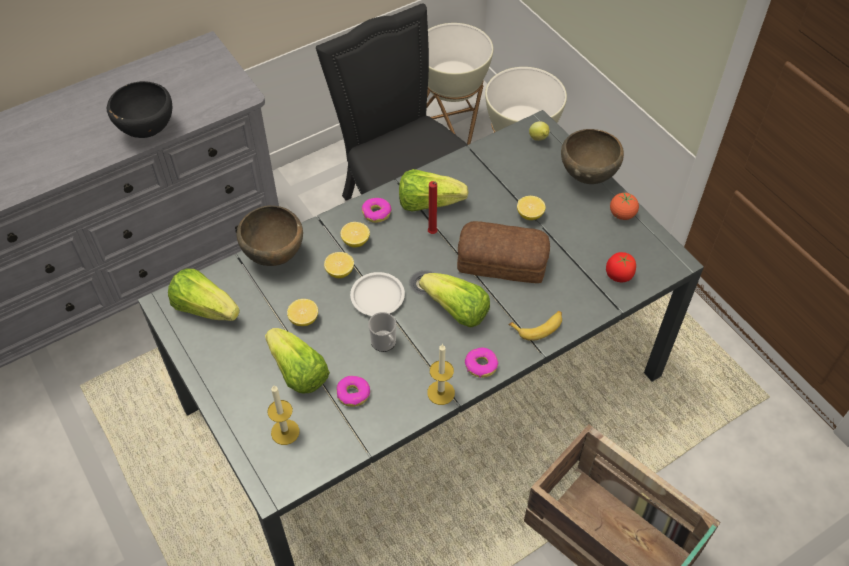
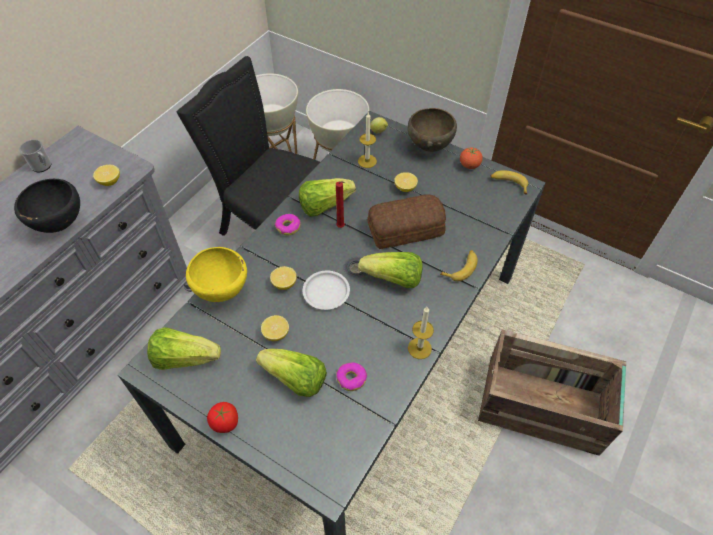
camera: 25 degrees left, 0 degrees up
brown bowl [237,205,303,266] -> yellow bowl [186,247,247,302]
candle [267,385,300,445] -> candle moved to [358,113,377,168]
lemon [341,222,370,248] -> lemon moved to [93,165,120,186]
mug [368,312,397,352] -> mug moved to [19,139,52,172]
donut [465,348,498,378] -> none
tomato [606,252,636,282] -> tomato moved to [207,402,238,433]
none -> banana [490,170,528,195]

